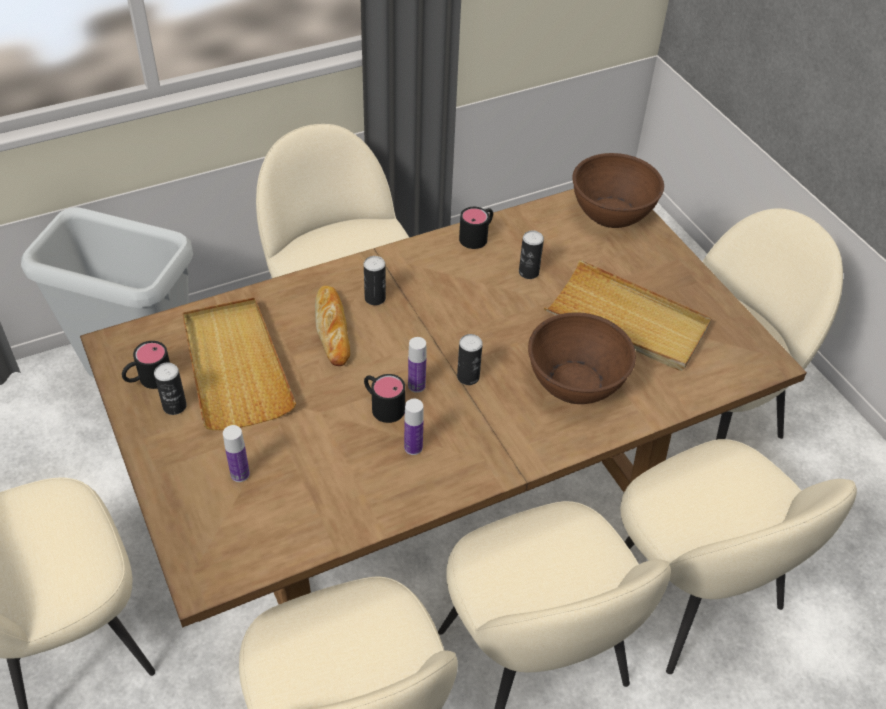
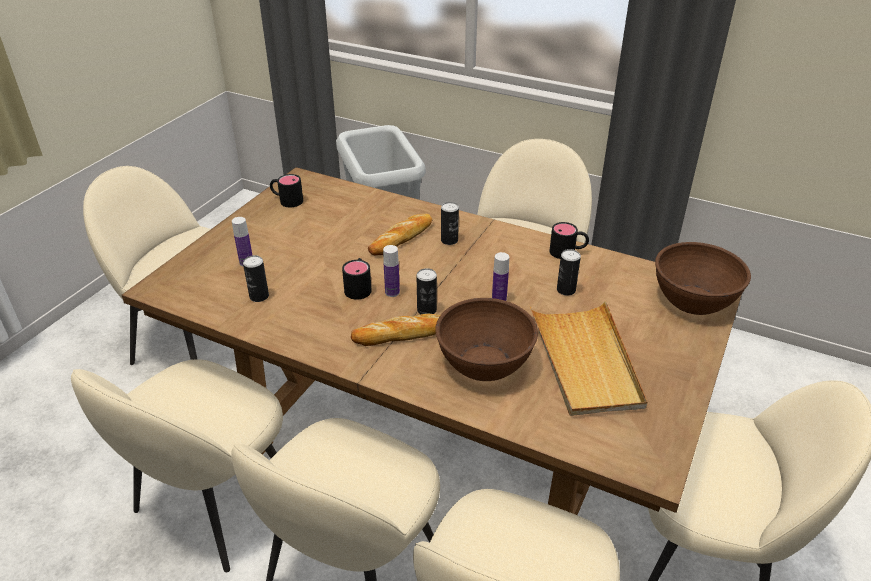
camera: 55 degrees right, 10 degrees down
can [154,363,187,415] -> can moved to [243,255,269,302]
beige tray [183,297,296,430] -> none
bottle [404,399,424,455] -> bottle moved to [492,252,509,301]
none -> bread [351,313,440,346]

